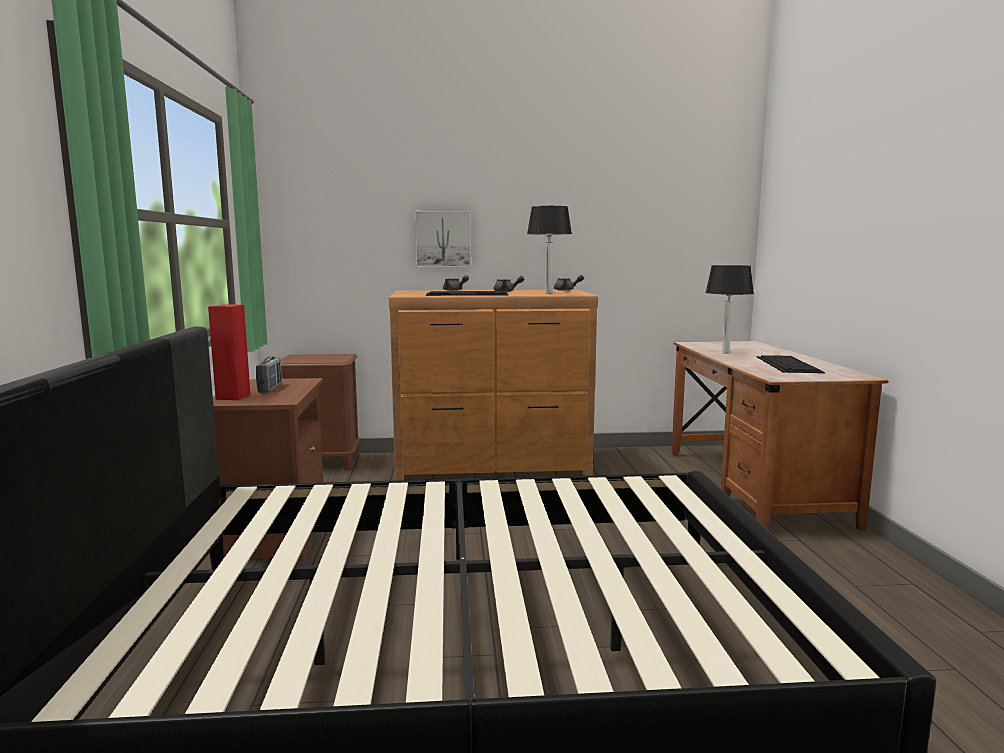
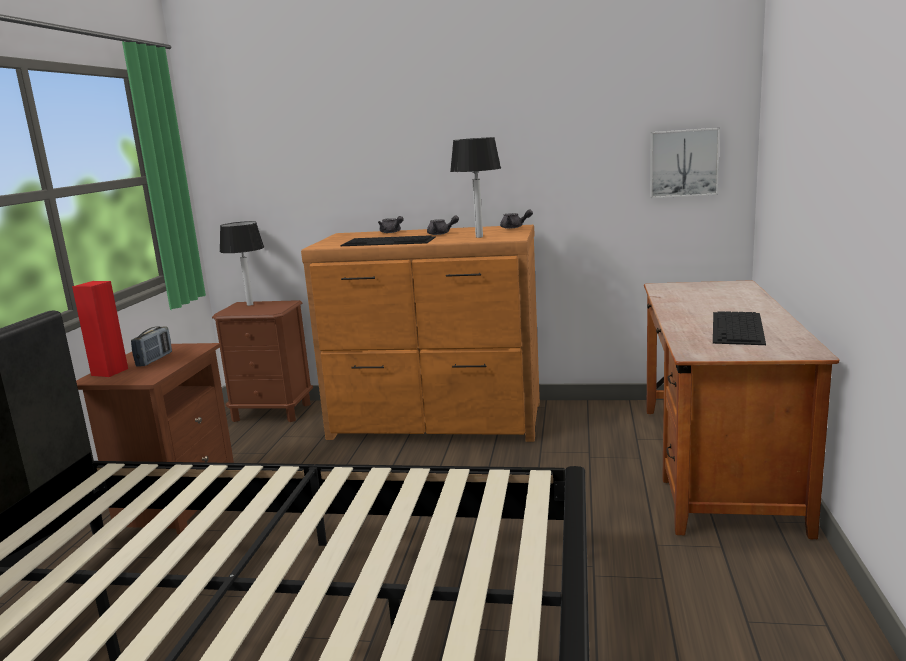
camera: 15 degrees right, 5 degrees up
picture [415,211,471,267] -> picture moved to [650,128,720,198]
table lamp [705,265,754,354] -> table lamp moved to [219,221,264,306]

